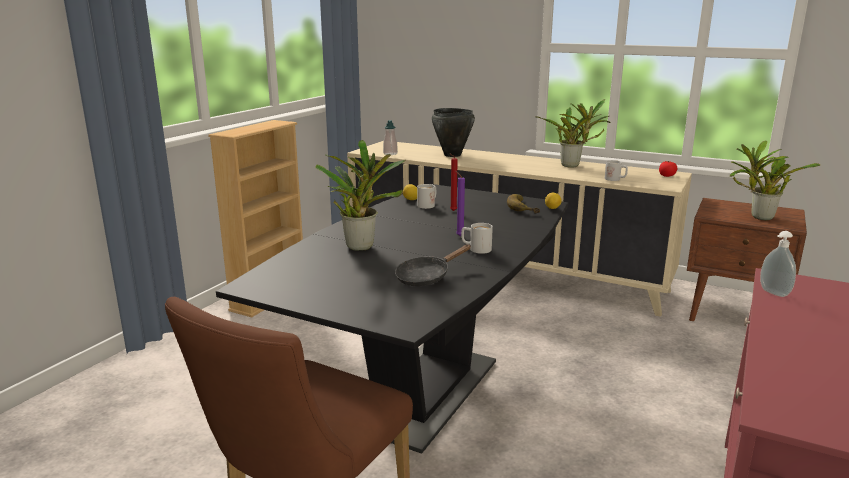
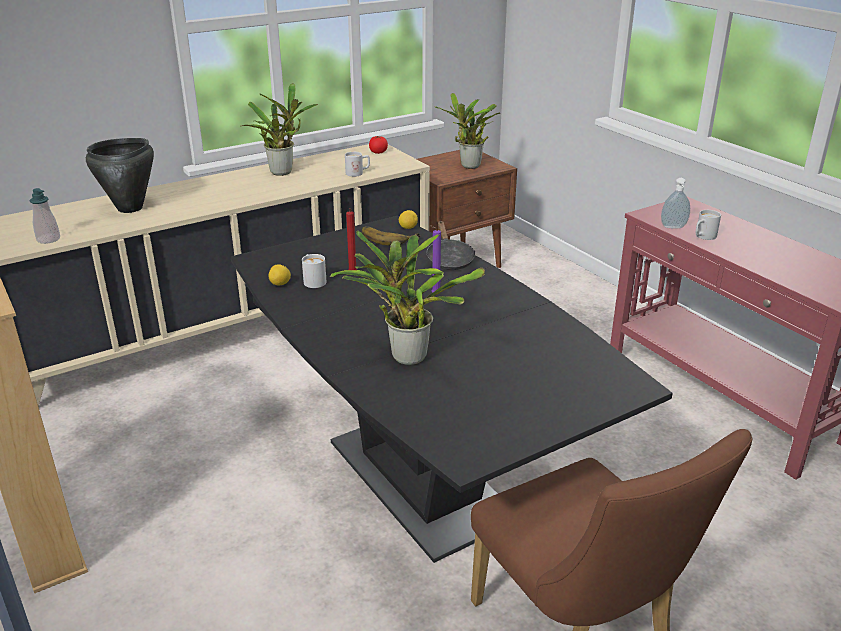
camera: 60 degrees left, 10 degrees up
black frying pan [395,244,471,286] -> black frying pan moved to [426,221,475,270]
white mug [461,223,493,254] -> white mug moved to [696,210,721,240]

